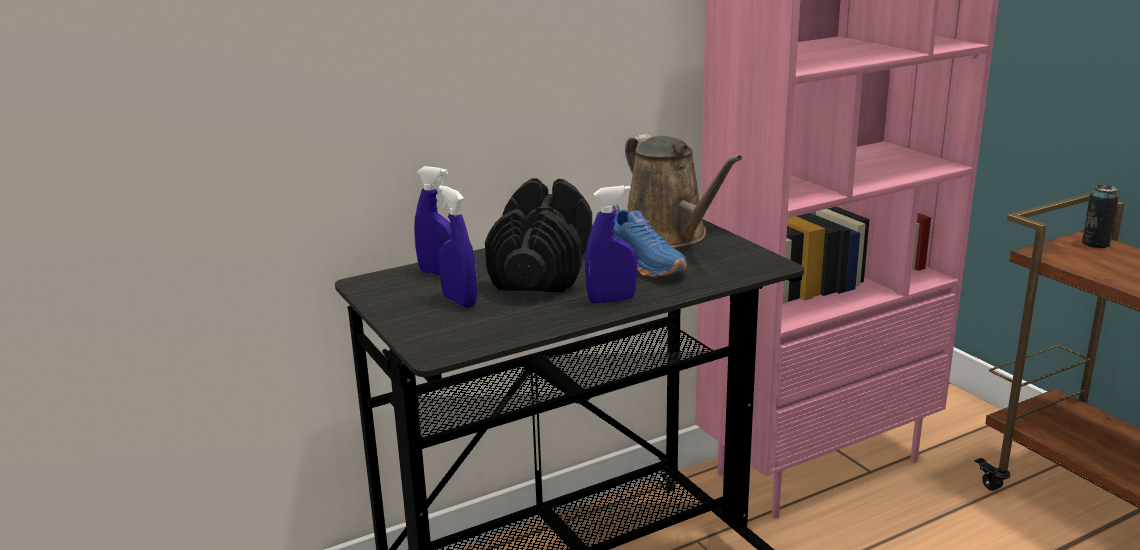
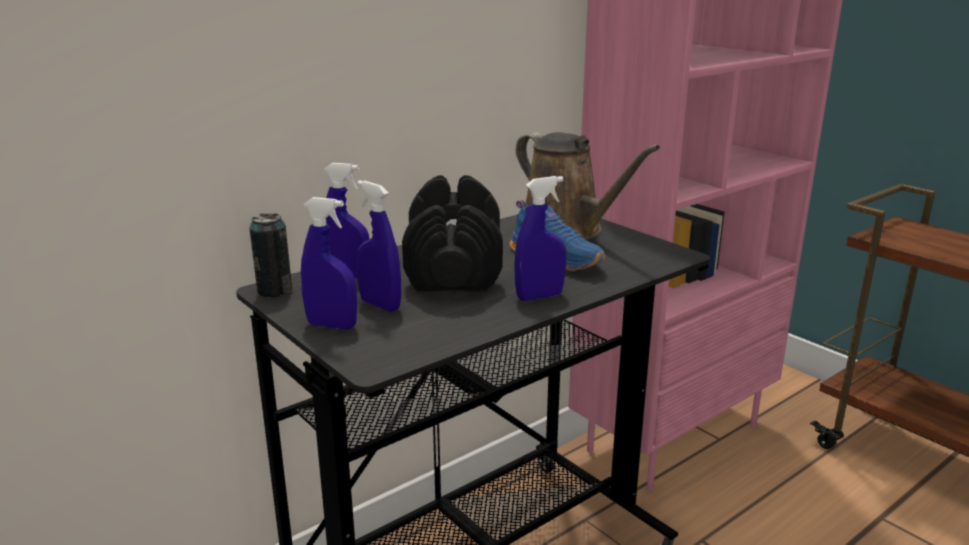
camera: 10 degrees left, 0 degrees up
can [1082,185,1119,249] -> can moved to [249,214,292,298]
none -> blue spray bottle [301,197,357,330]

